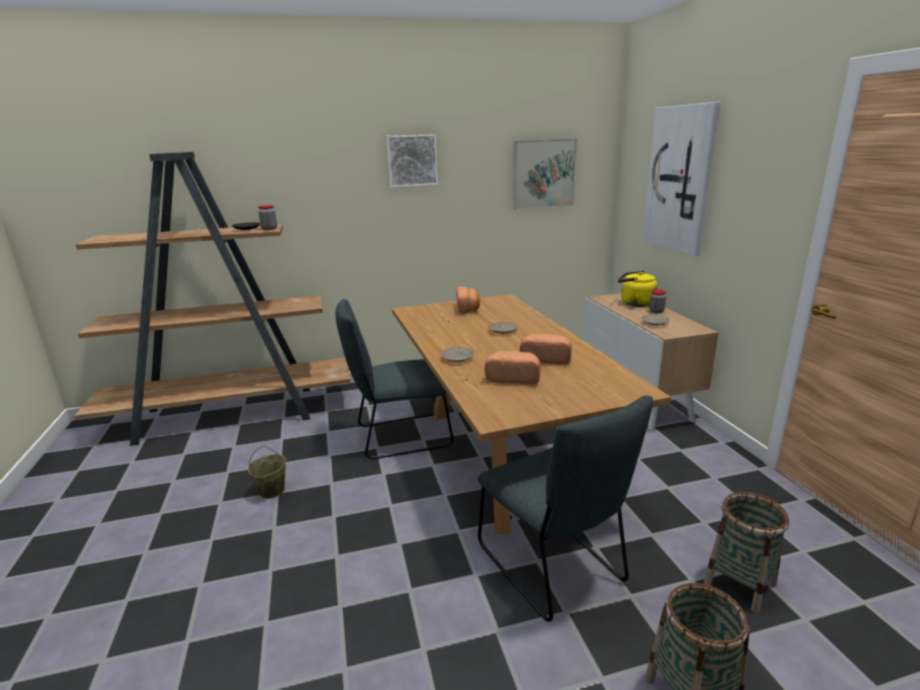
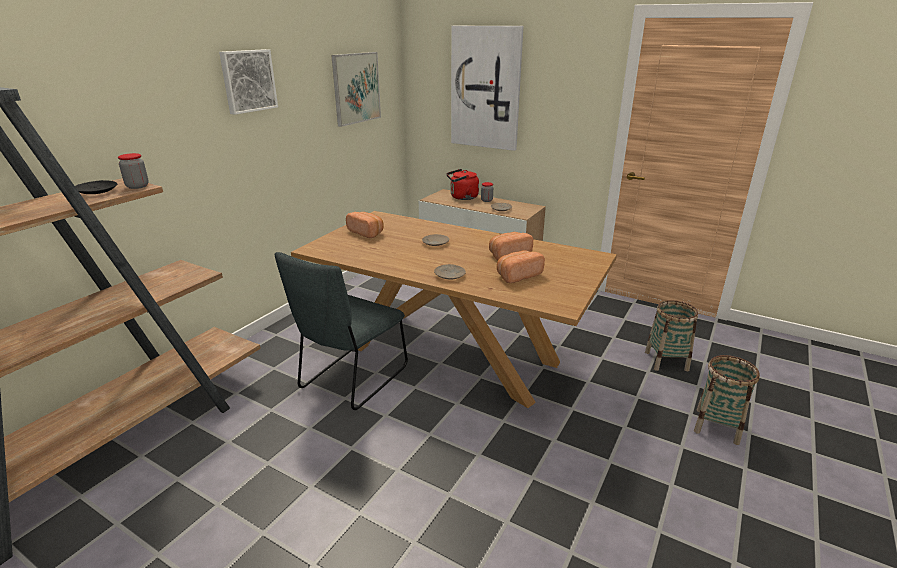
camera: 45 degrees left, 5 degrees up
beige bucket [248,446,286,499] -> none
grey chair [478,396,653,622] -> none
yellow kettle [618,271,657,307] -> red kettle [446,169,479,200]

